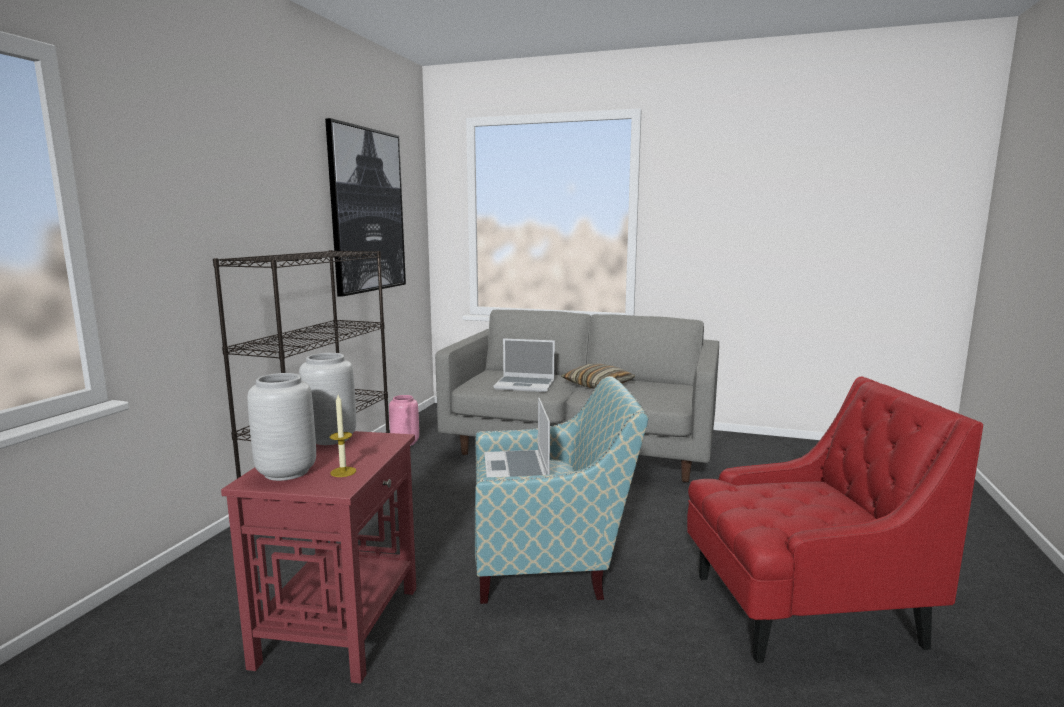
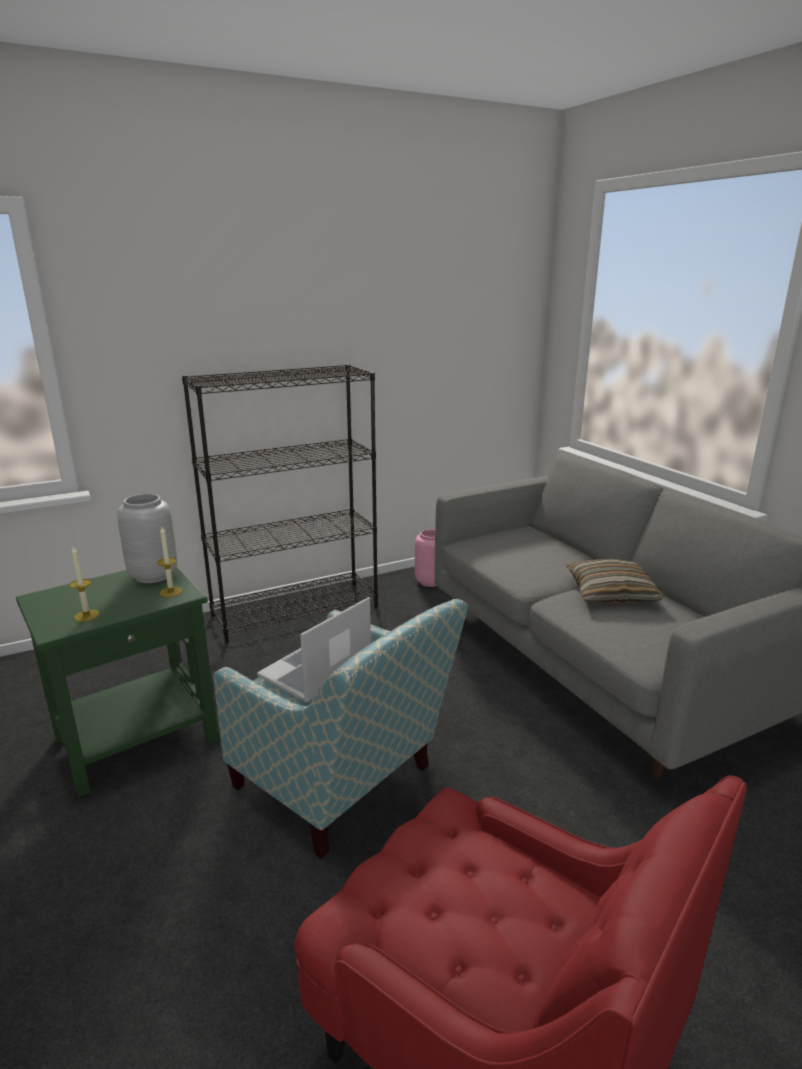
camera: 45 degrees right, 10 degrees up
red side table [221,431,416,684] -> green side table [16,567,219,797]
grey vase [247,373,316,481] -> none
picture [325,118,406,297] -> none
laptop [494,338,555,392] -> none
none -> candle [157,527,183,597]

